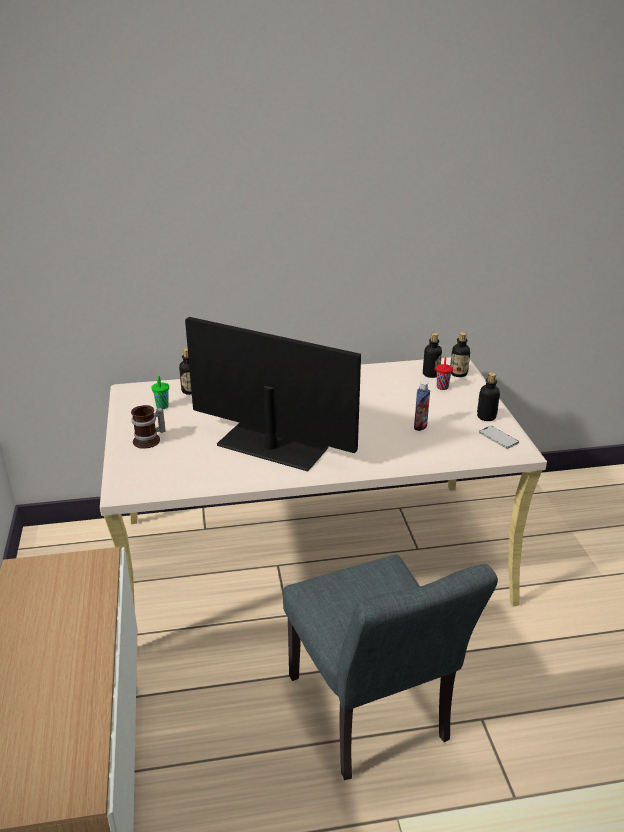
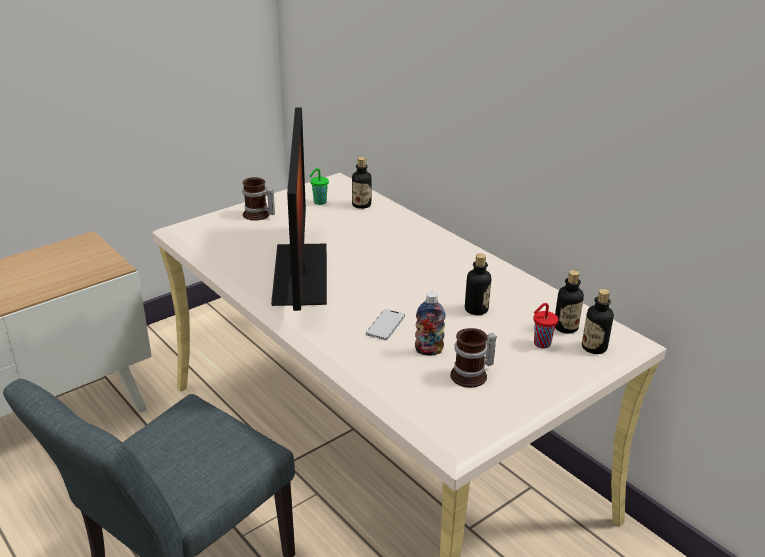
camera: 60 degrees right, 0 degrees up
bottle [477,372,500,421] -> bottle moved to [465,253,491,315]
phone [479,426,519,449] -> phone moved to [366,309,405,340]
none -> mug [450,328,497,388]

